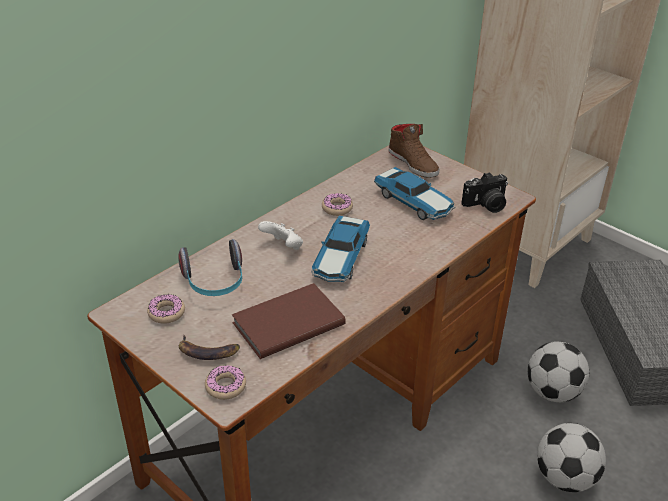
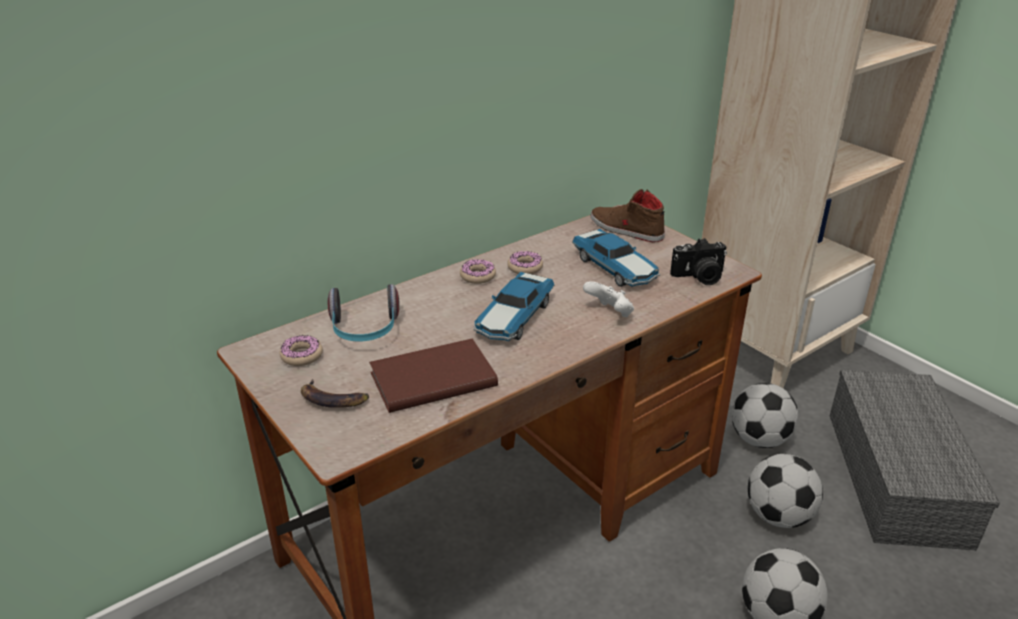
camera: 10 degrees right, 5 degrees down
donut [205,365,246,400] -> donut moved to [460,259,496,284]
white game controller [258,221,303,250] -> white game controller moved to [583,281,634,317]
brown shoe [389,124,439,178] -> brown shoe turned 150 degrees clockwise [591,189,665,242]
none -> football [732,383,798,448]

